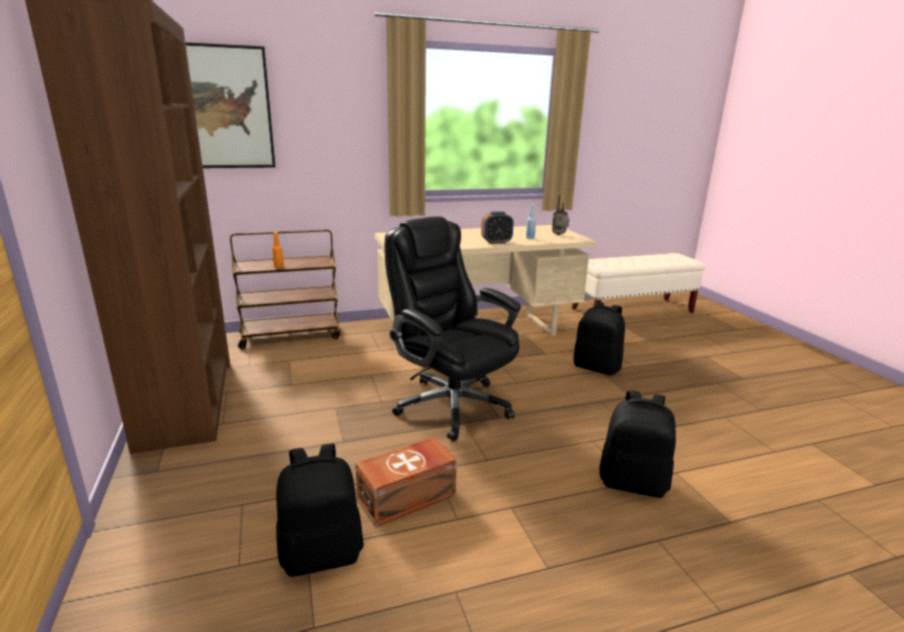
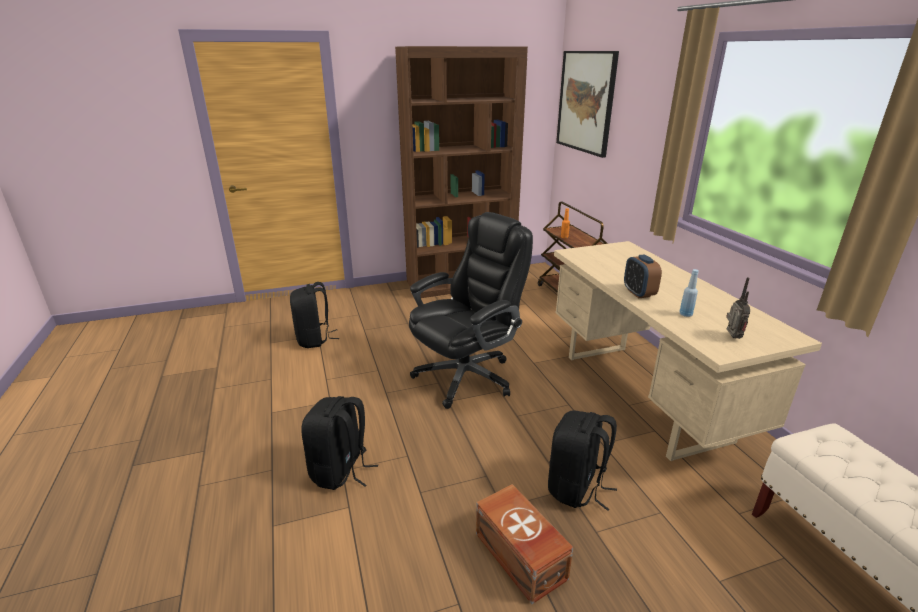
camera: 90 degrees right, 5 degrees up
brown storage box [355,437,457,527] -> brown storage box moved to [476,484,573,604]

